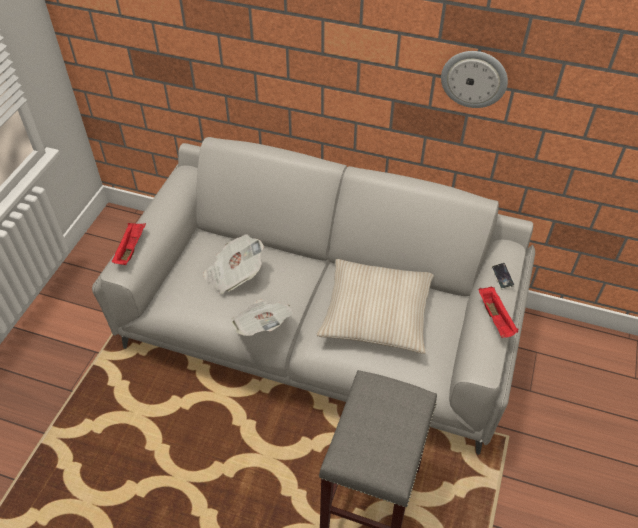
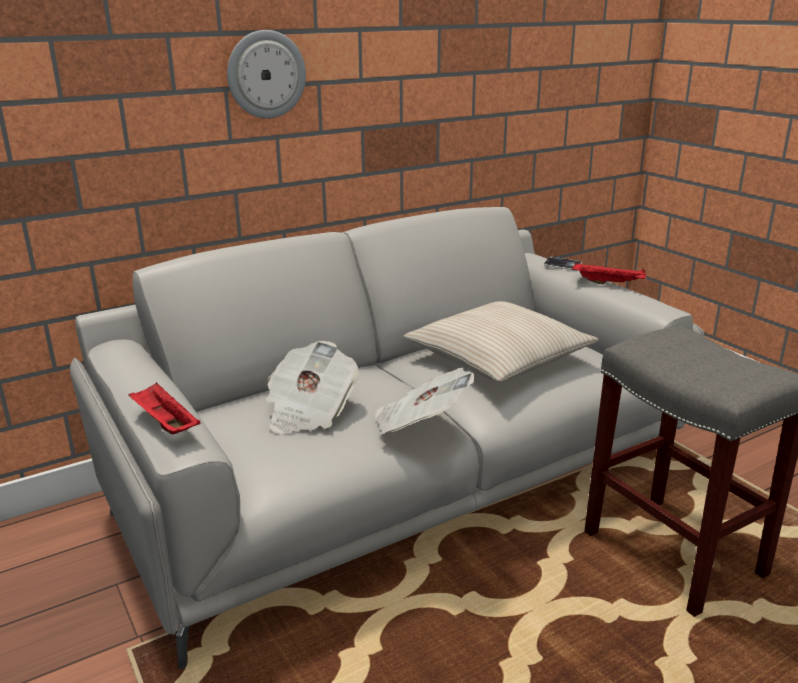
camera: 50 degrees left, 25 degrees down
wall clock [441,51,508,108] -> wall clock moved to [227,30,306,119]

